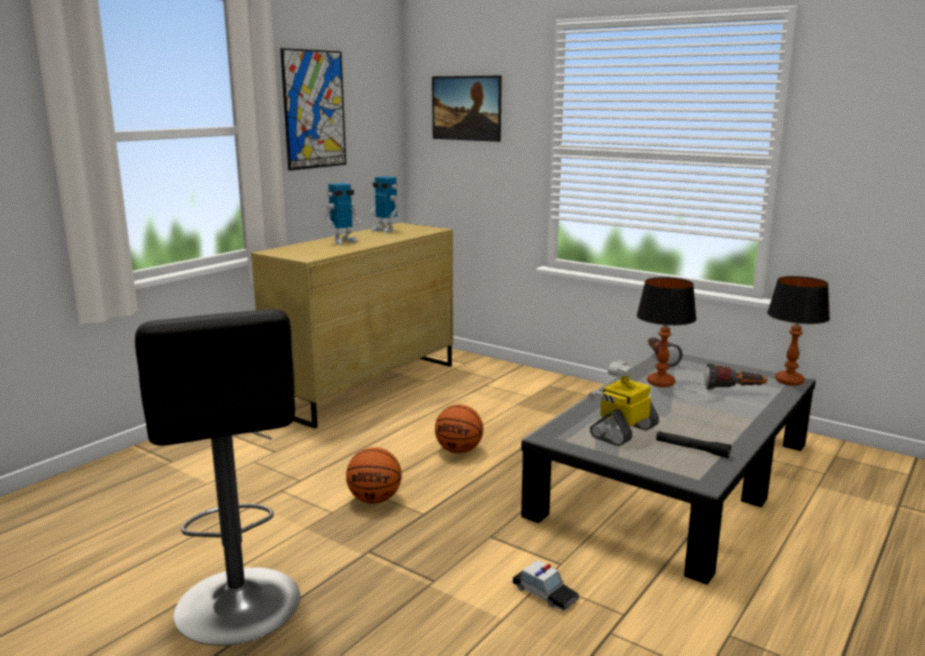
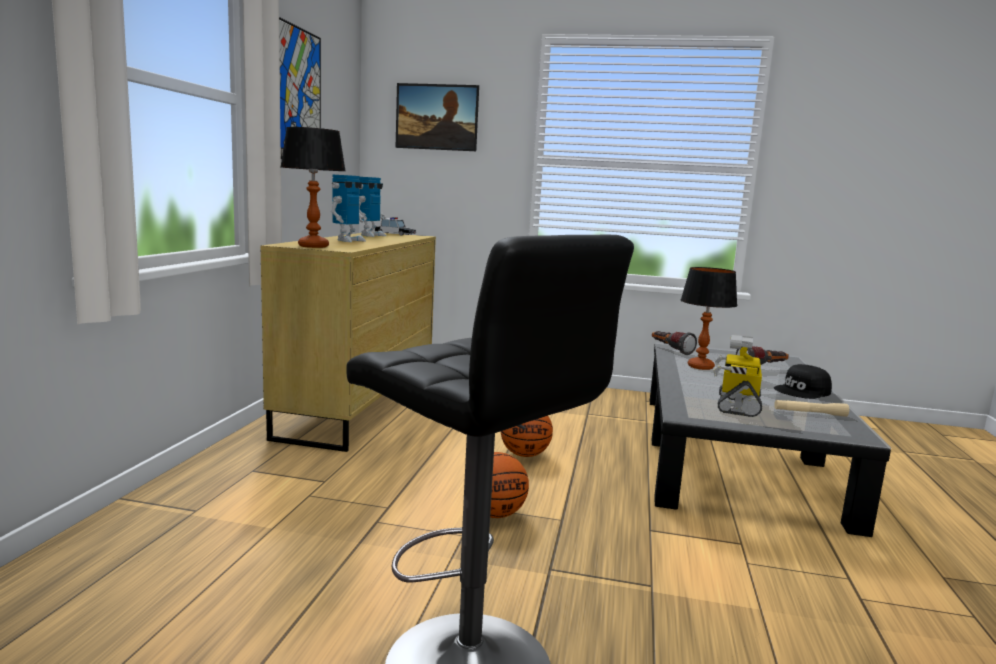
camera: 25 degrees left, 5 degrees down
toy robot [370,176,399,233] -> toy robot turned 75 degrees counterclockwise [359,177,386,237]
toy car [513,560,579,611] -> toy car moved to [375,217,416,235]
black flashlight [656,431,731,458] -> beige flashlight [774,400,849,417]
table lamp [767,276,830,386] -> table lamp moved to [281,127,345,248]
none -> black cap [774,364,832,399]

